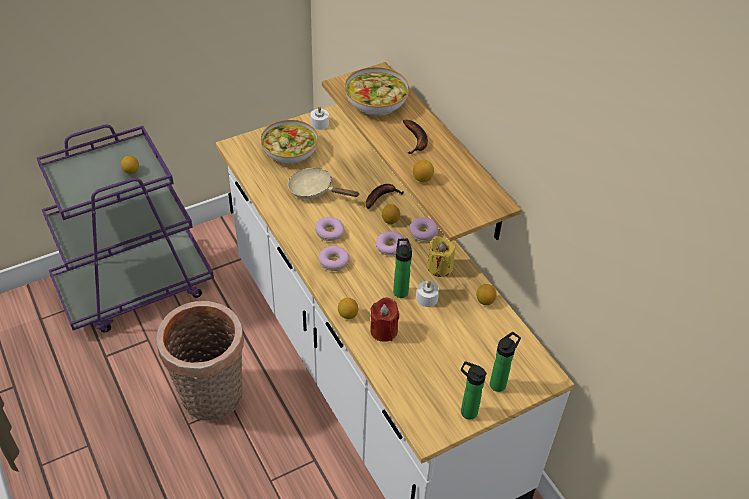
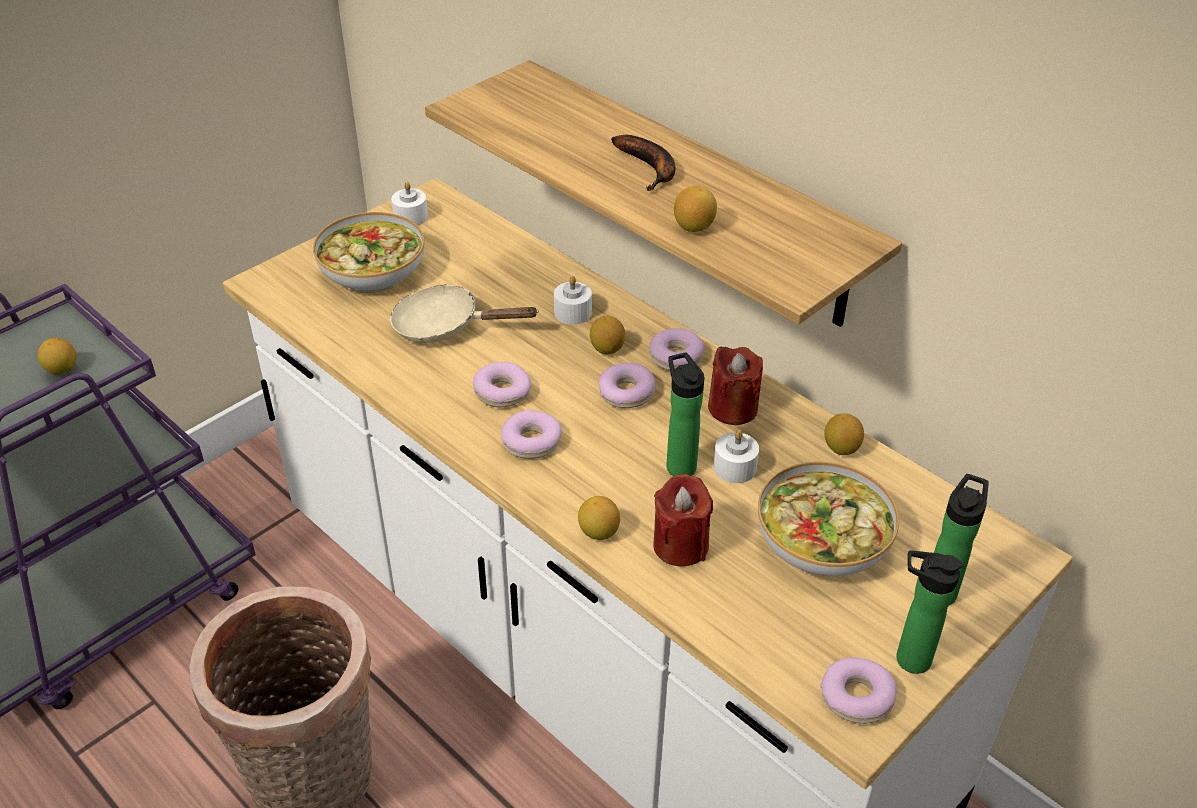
camera: 15 degrees left, 5 degrees down
bowl [345,67,409,116] -> bowl moved to [758,462,899,576]
banana [366,184,404,209] -> white candle [554,276,592,325]
yellow candle [427,236,456,277] -> red candle [708,347,763,425]
none -> donut [820,657,897,724]

